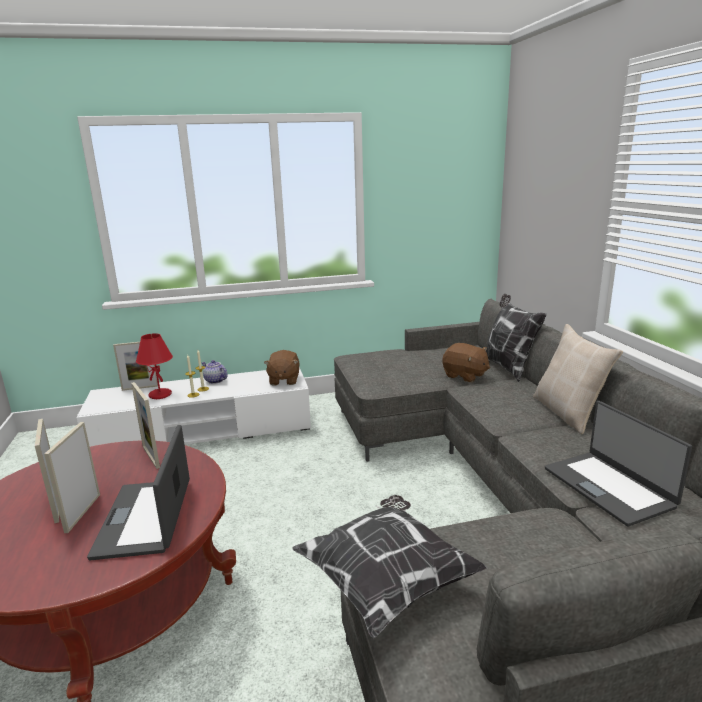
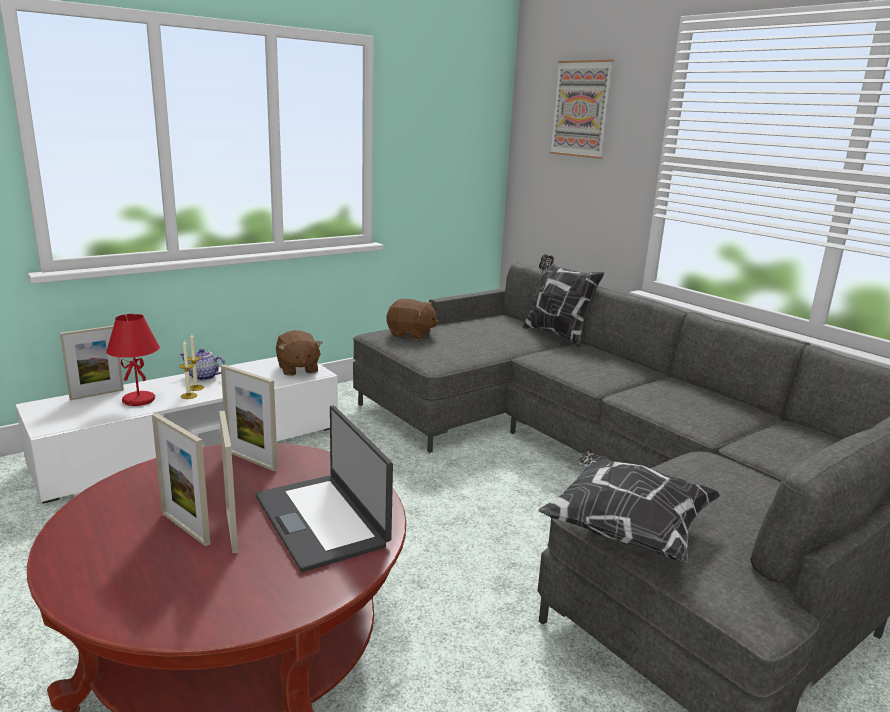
camera: 25 degrees left, 0 degrees up
brown plush toy [443,343,490,382] -> brown plush toy moved to [386,299,439,340]
beige pillow [533,324,623,434] -> none
laptop [545,401,692,527] -> none
none -> picture [550,59,614,159]

